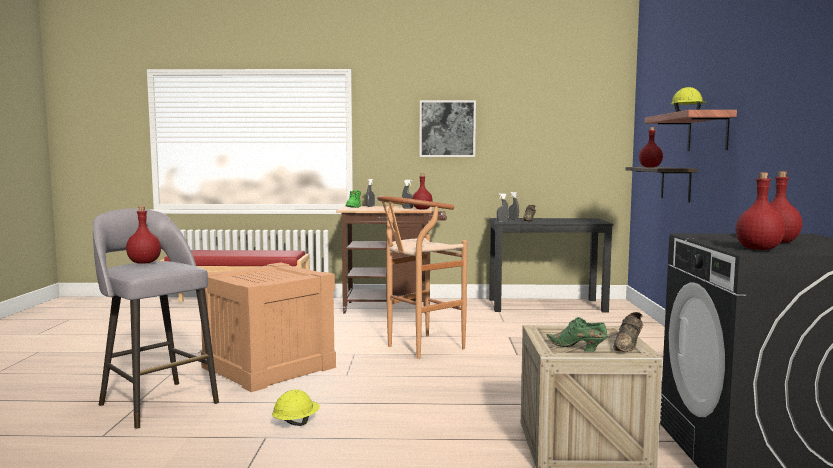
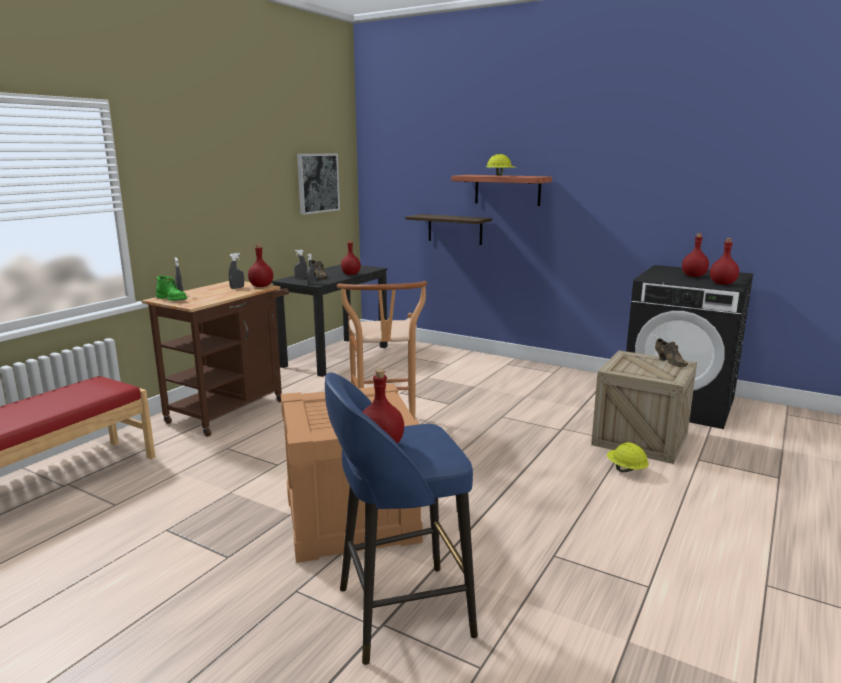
camera: 60 degrees left, 10 degrees up
grey stool [93,209,219,429] -> blue stool [325,372,478,665]
yellow hard hat [272,389,320,426] -> yellow hard hat moved to [607,442,649,472]
picture [420,100,476,157] -> picture moved to [297,154,340,215]
green shoe [546,317,607,352] -> none
red bottle [639,127,663,167] -> red bottle moved to [341,240,361,275]

